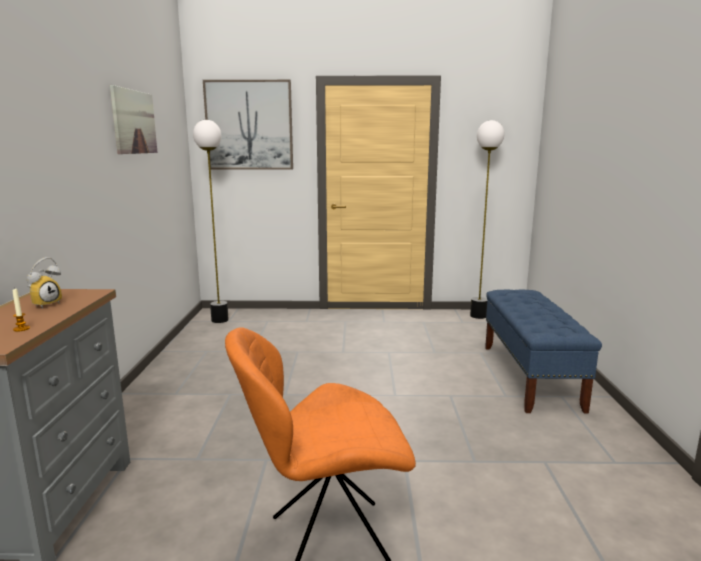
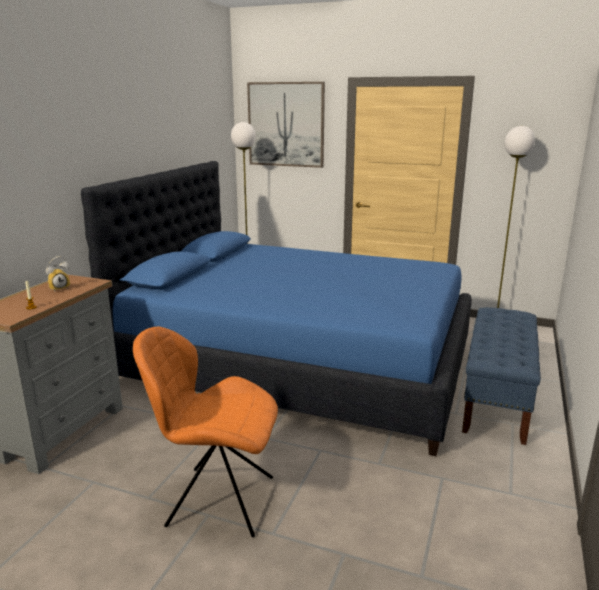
camera: 20 degrees right, 5 degrees up
picture [110,85,158,154] -> none
none -> blue bed [81,161,472,456]

